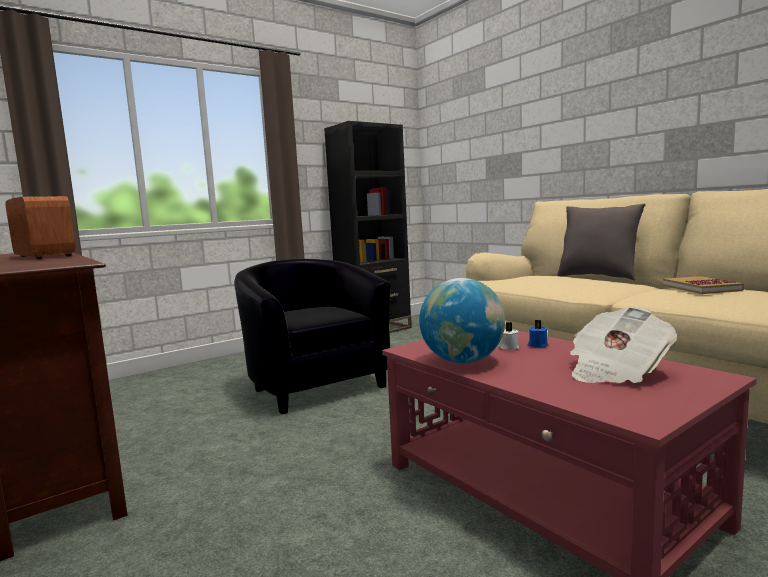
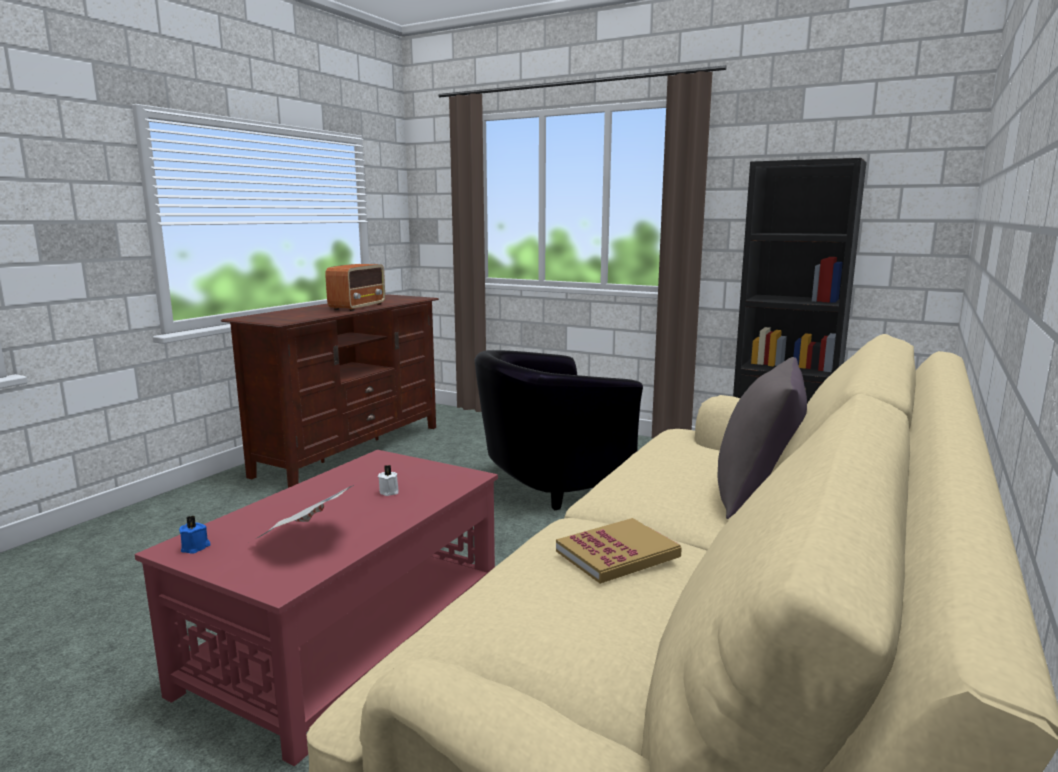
camera: 65 degrees right, 5 degrees up
black armchair [234,259,391,415] -> black armchair turned 150 degrees counterclockwise [475,350,643,510]
globe [419,278,505,363] -> none
blue candle [528,320,548,348] -> blue candle moved to [179,516,211,554]

